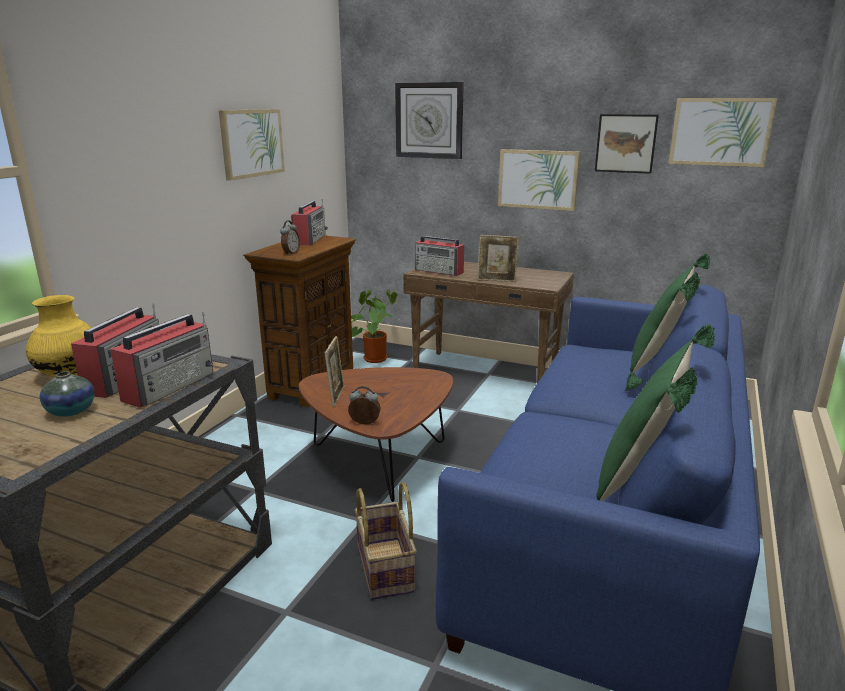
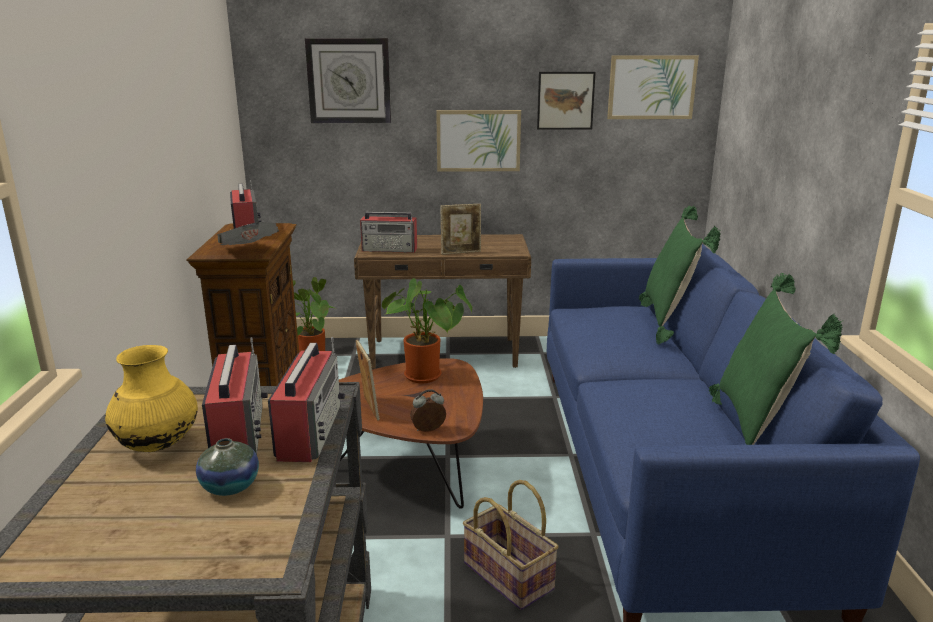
camera: 25 degrees left, 0 degrees up
picture [219,109,285,181] -> none
alarm clock [280,220,300,256] -> newspaper [217,222,279,245]
none -> potted plant [382,278,472,383]

